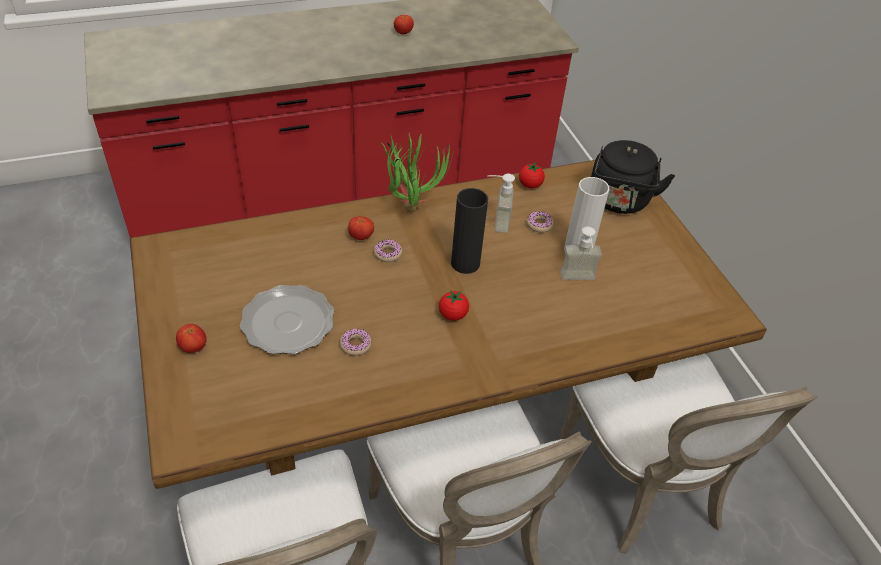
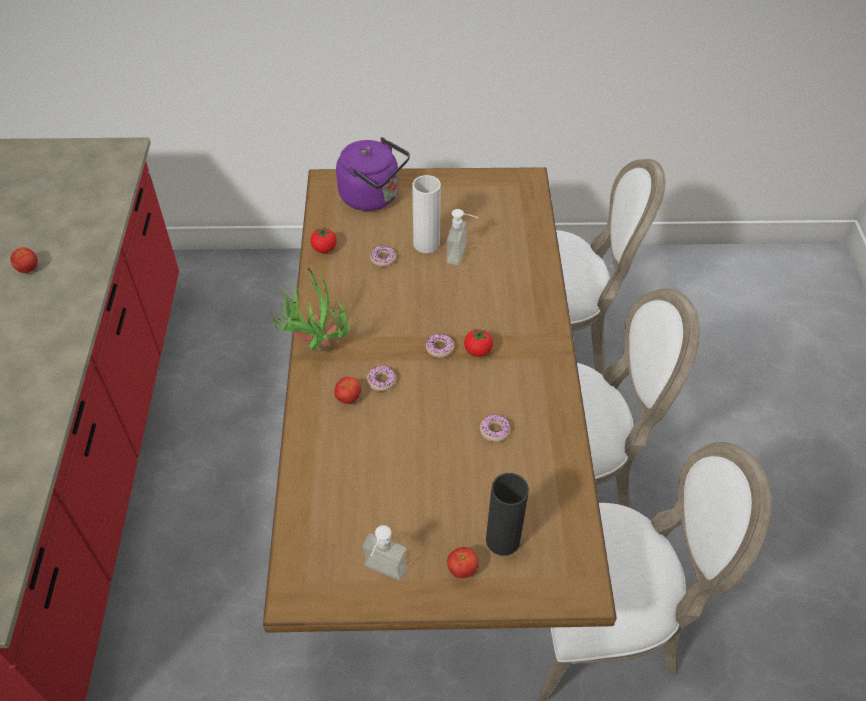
camera: 70 degrees left, 5 degrees up
plate [240,285,334,354] -> none
black vase [451,188,488,274] -> black vase moved to [486,473,529,556]
soap dispenser [487,174,515,233] -> soap dispenser moved to [363,525,407,580]
black kettle [591,140,675,214] -> purple kettle [336,137,410,211]
none -> donut [426,334,454,358]

